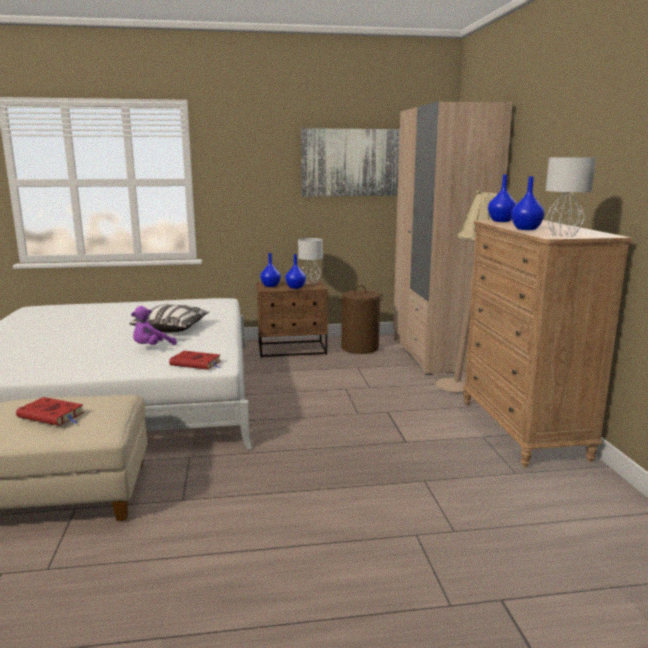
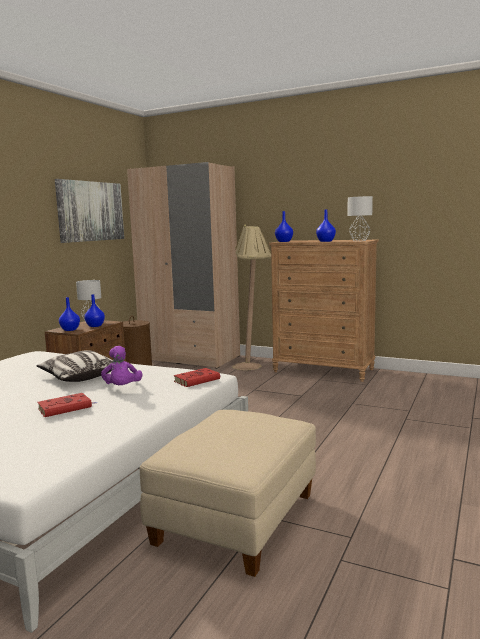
camera: 55 degrees left, 5 degrees down
red book [16,397,84,426] -> red book moved to [37,393,96,417]

